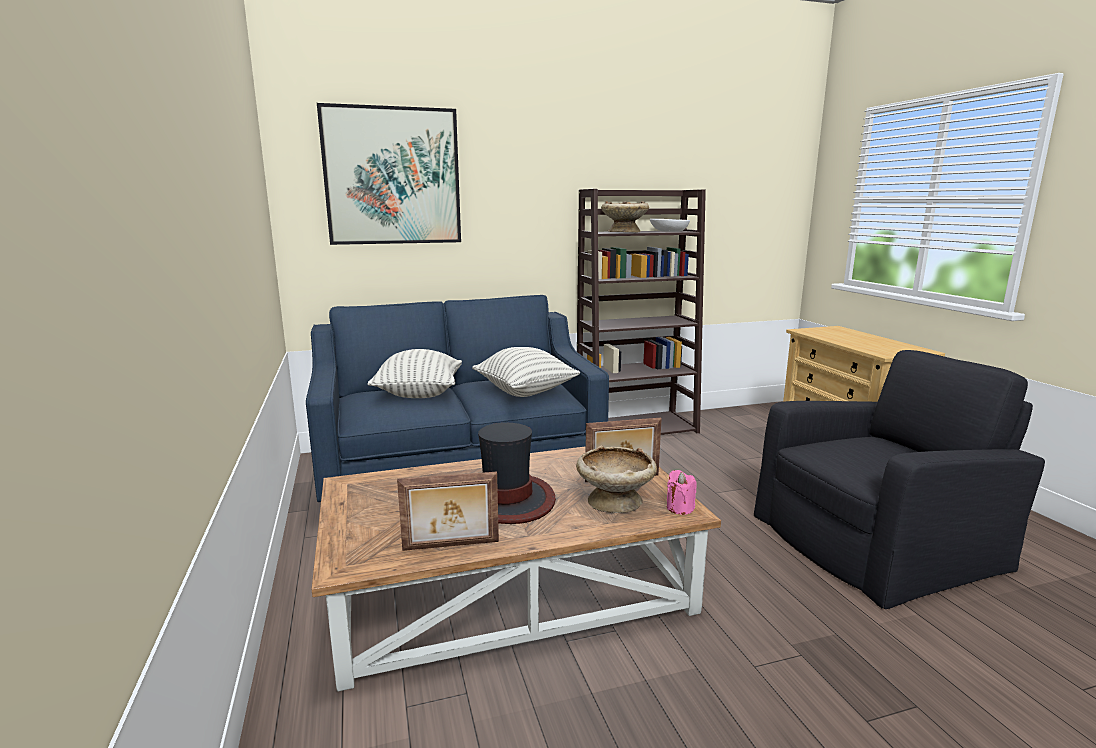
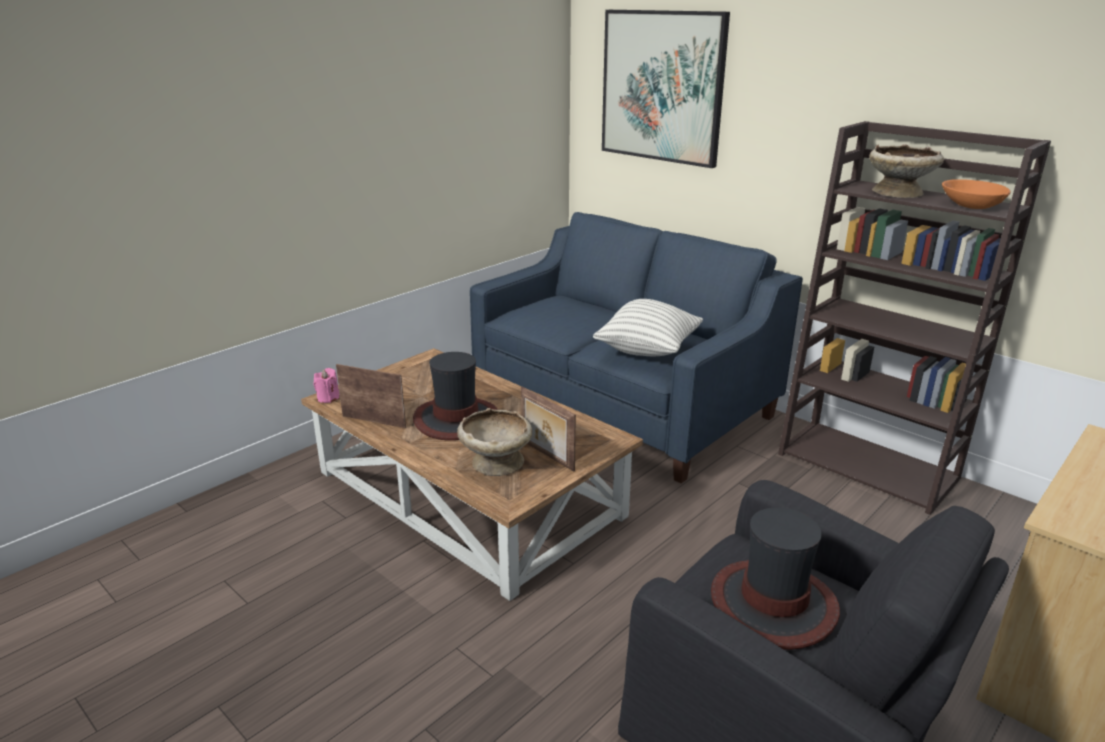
camera: 60 degrees right, 10 degrees up
pillow [368,349,462,398] -> none
picture frame [397,472,499,551] -> picture frame turned 150 degrees clockwise [336,364,406,428]
white bowl [650,219,690,232] -> orange bowl [942,179,1010,209]
pink candle [667,470,697,515] -> pink candle moved to [313,368,339,403]
none -> hat [711,507,840,650]

